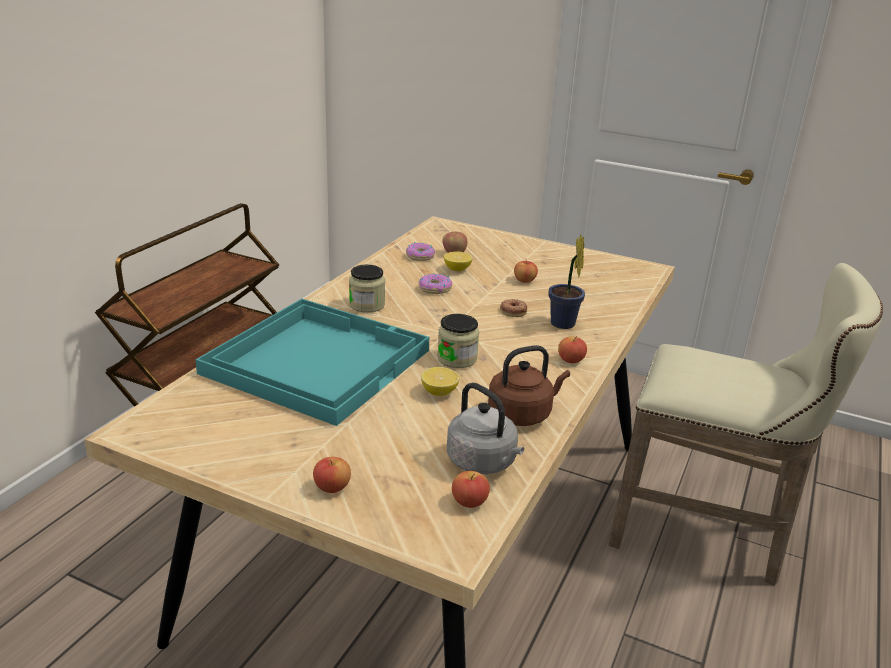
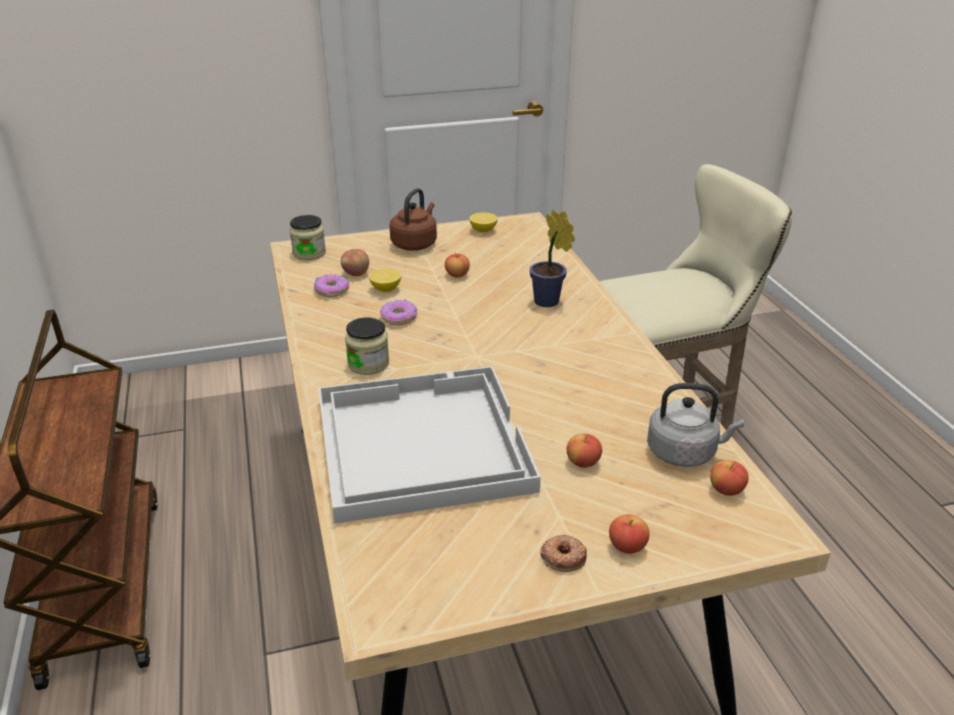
camera: 40 degrees left, 5 degrees up
turquoise tray [195,299,429,426] -> white tray [318,366,541,524]
lemon [421,367,460,396] -> lemon moved to [469,213,498,233]
jar [437,314,479,368] -> jar moved to [290,215,326,260]
brown kettle [488,345,570,426] -> brown kettle moved to [390,188,437,251]
donut [500,299,527,317] -> donut moved to [540,535,587,572]
apple [558,336,587,363] -> apple moved to [567,434,602,468]

